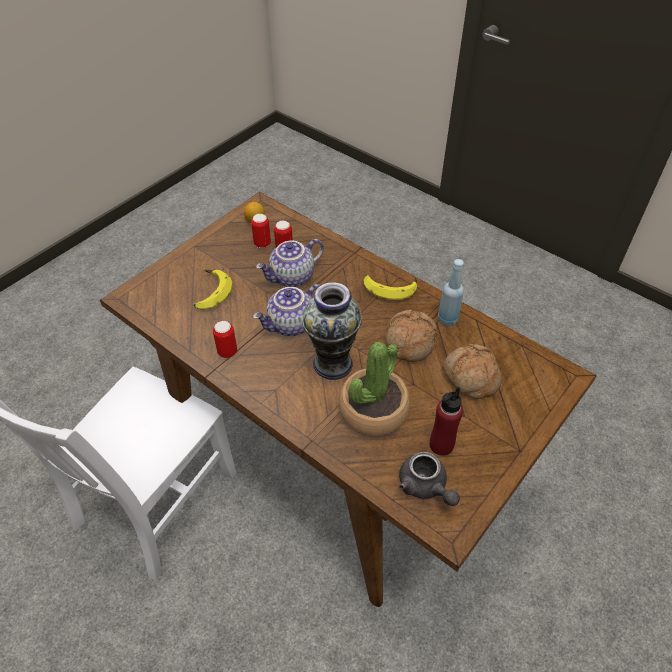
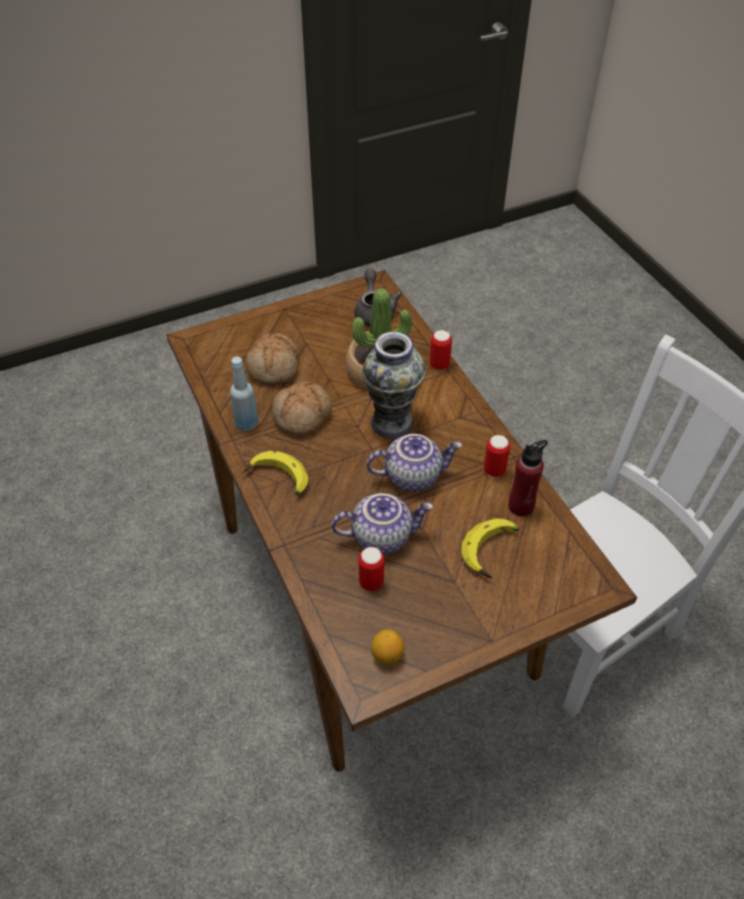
camera: 155 degrees left, 0 degrees up
can [251,214,271,248] -> can moved to [430,330,452,370]
red bottle [430,387,463,456] -> red bottle moved to [508,440,548,517]

